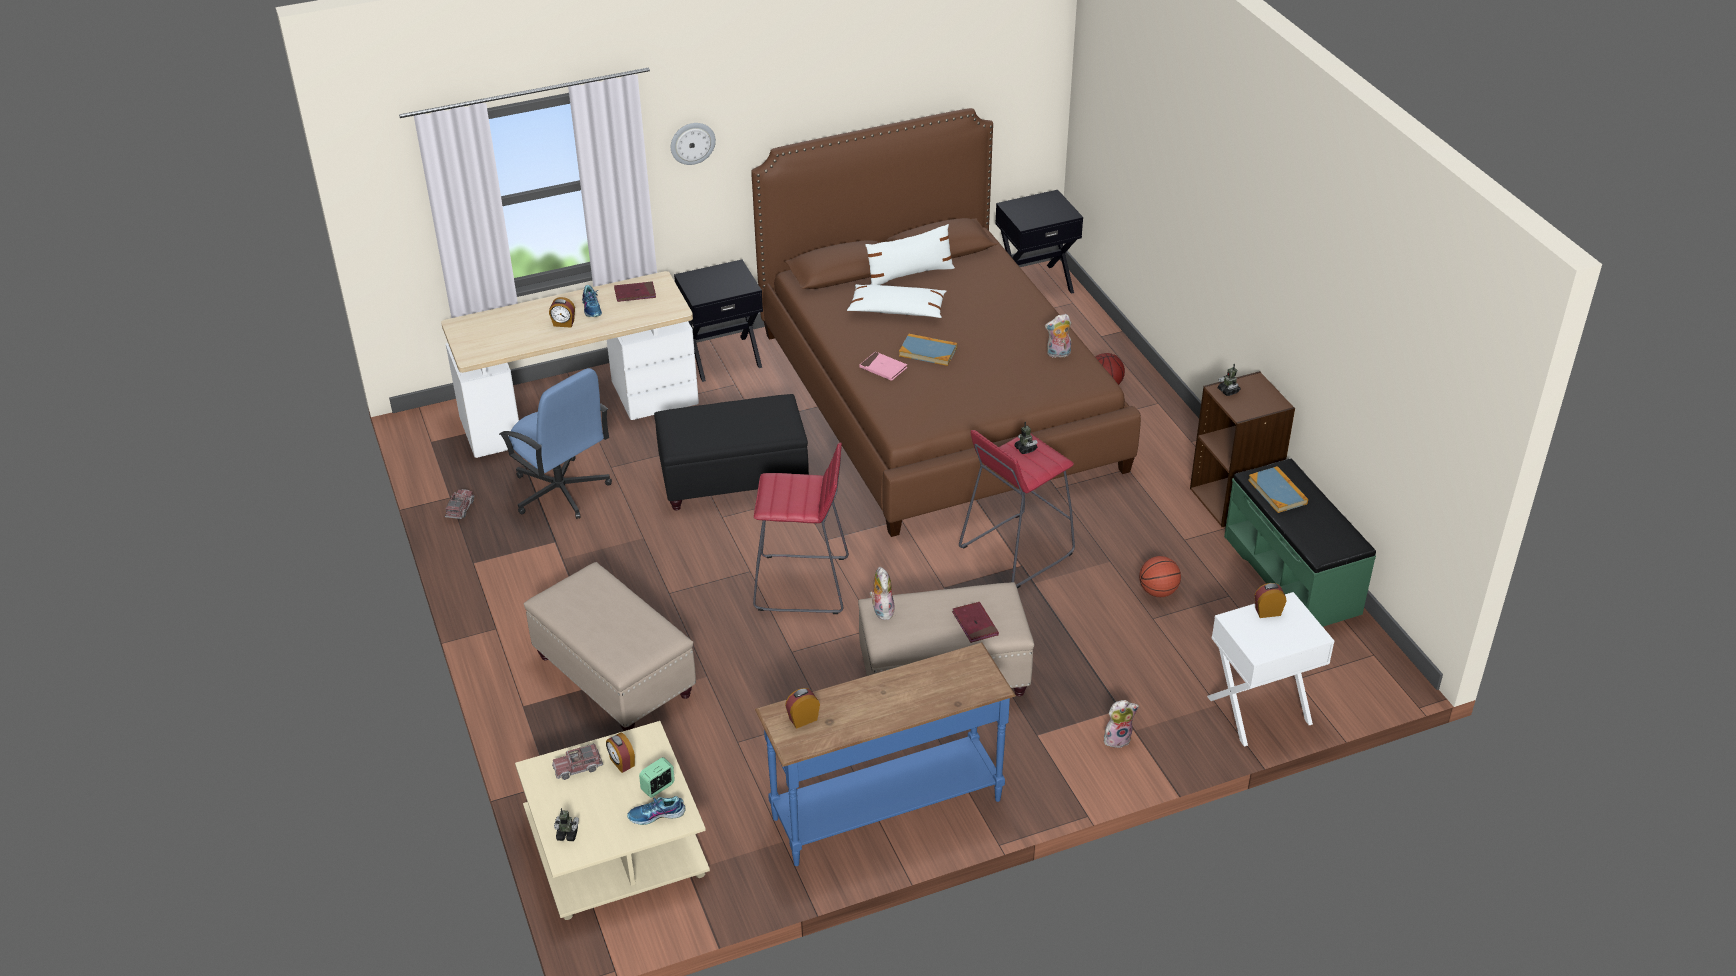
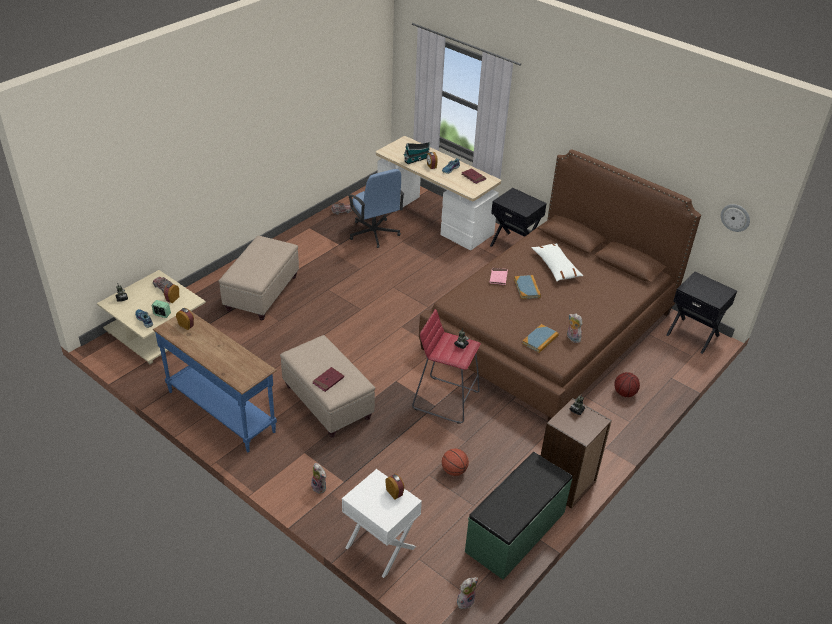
camera: 60 degrees right, 0 degrees up
blue office chair [499,368,612,519] -> blue office chair turned 45 degrees counterclockwise [348,169,404,248]
black ottoman [654,394,809,511] -> none
wall clock [671,123,716,165] -> wall clock moved to [721,204,750,232]
red stool [753,442,849,614] -> none
white pillow [865,224,955,285] -> none
plush toy [869,567,895,620] -> plush toy moved to [457,577,478,609]
book [1248,466,1308,513] -> book moved to [522,324,559,353]
none -> toy house [404,142,430,164]

